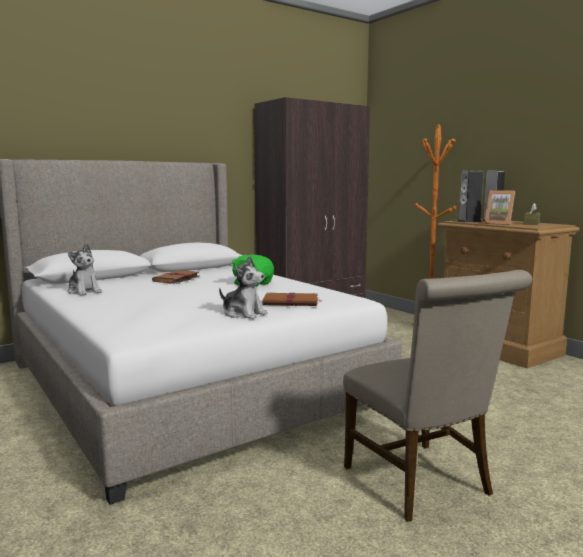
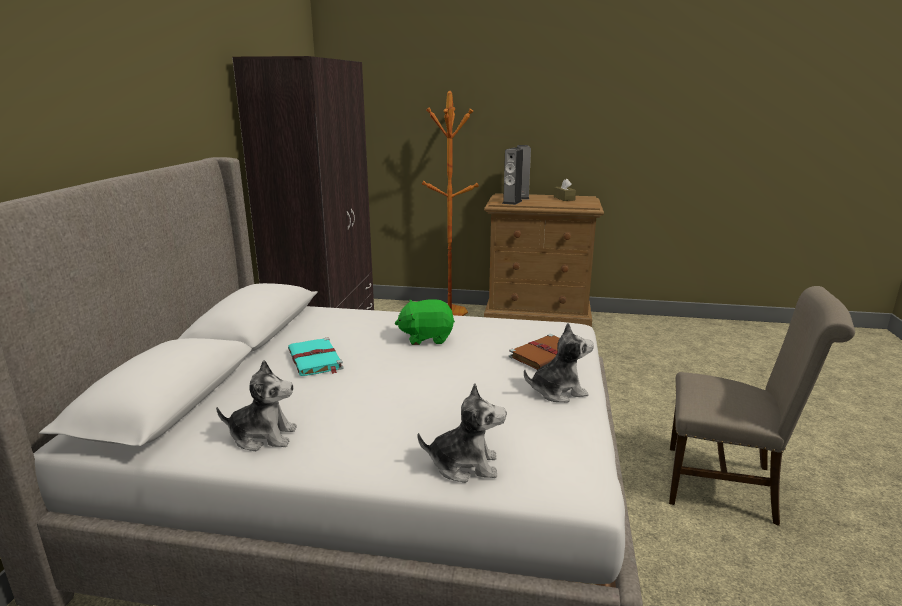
camera: 45 degrees left, 10 degrees up
brown book [152,270,200,284] -> turquoise book [288,338,344,376]
picture frame [484,190,515,225] -> none
none -> plush toy [418,383,507,483]

